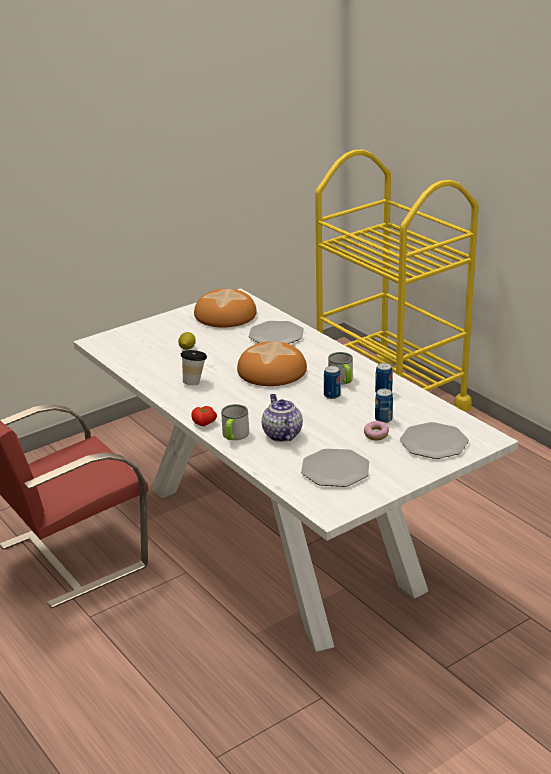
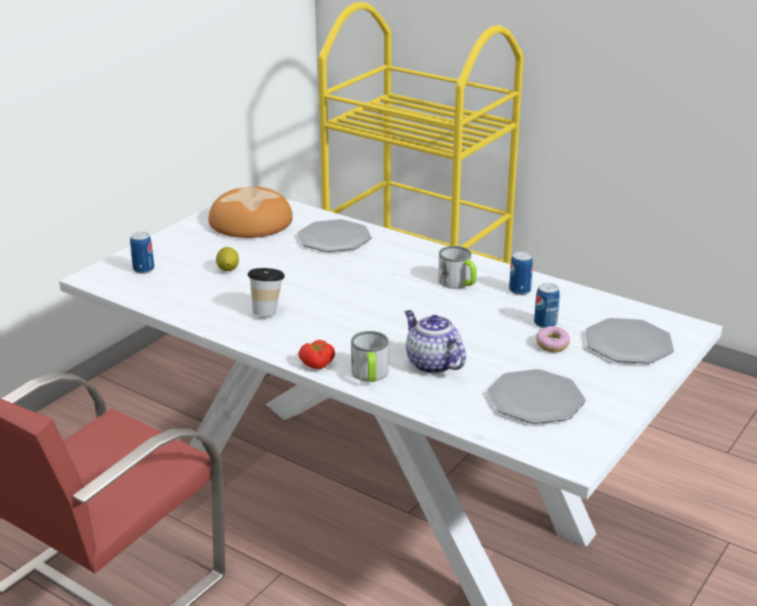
camera: 20 degrees left, 0 degrees up
bread [237,341,307,386] -> none
can [324,366,341,399] -> can moved to [130,232,154,274]

